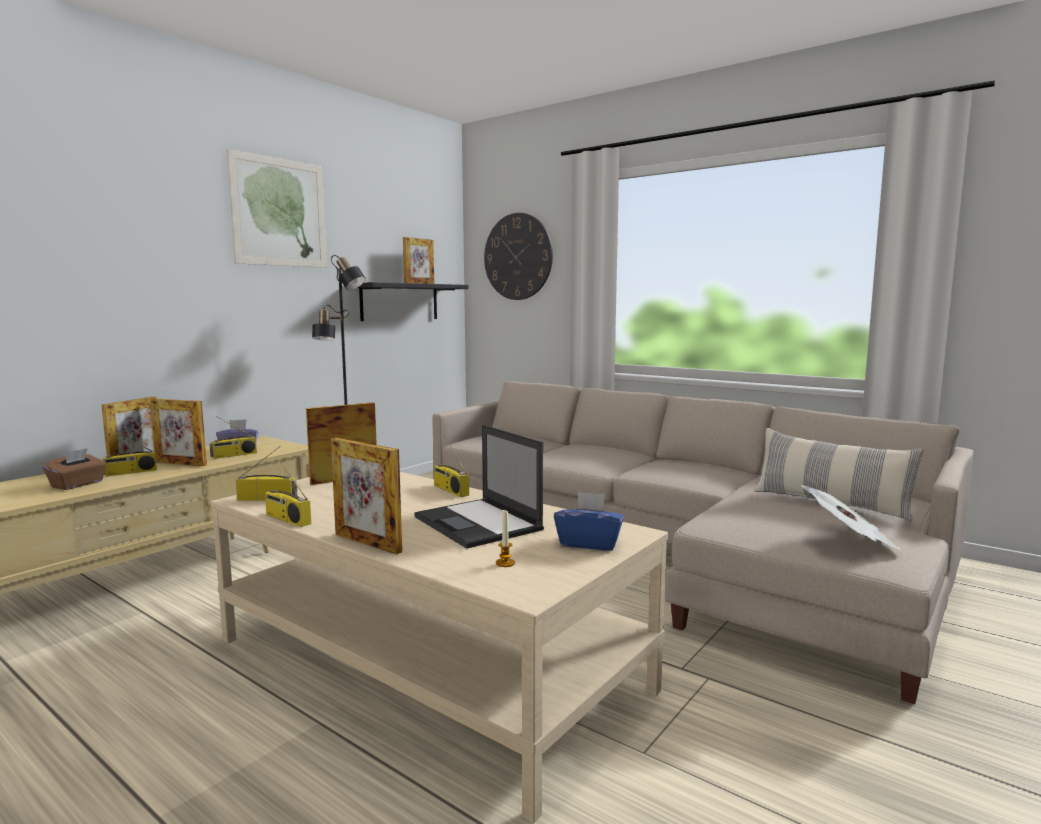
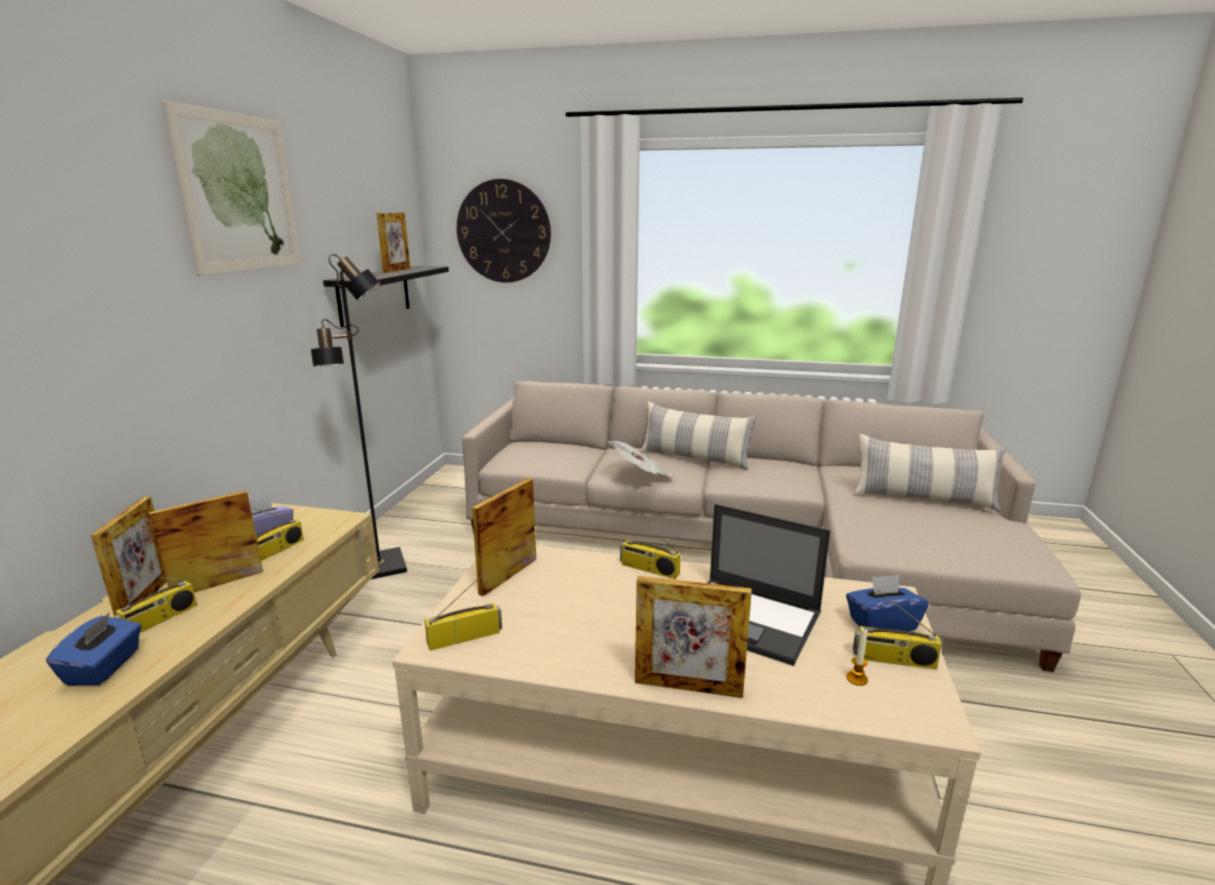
camera: 25 degrees left, 10 degrees up
brown tissue box [43,448,107,490] -> blue tissue box [46,613,141,685]
picture frame [150,399,207,466] -> picture frame turned 150 degrees clockwise [149,490,263,593]
radio [265,457,311,527] -> radio moved to [853,590,942,669]
newspaper [801,485,902,550] -> newspaper moved to [608,441,673,477]
none -> pillow [640,401,756,470]

